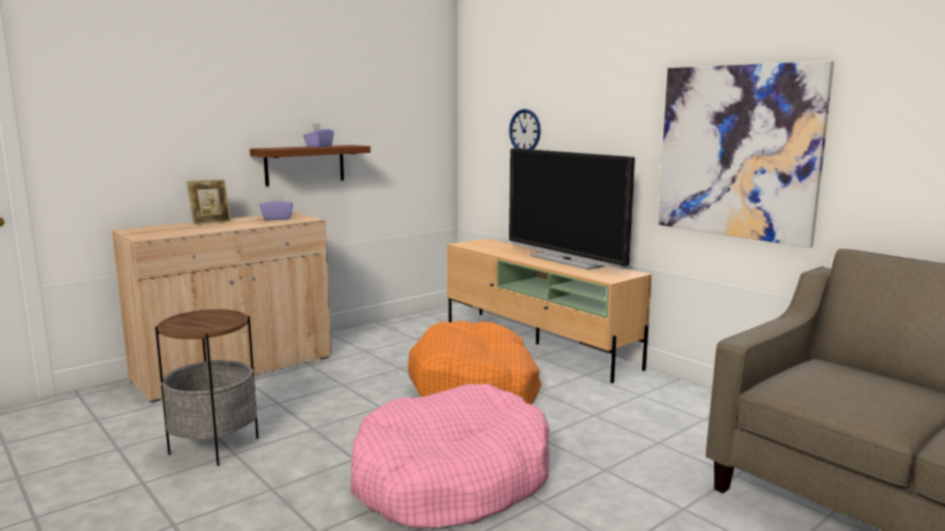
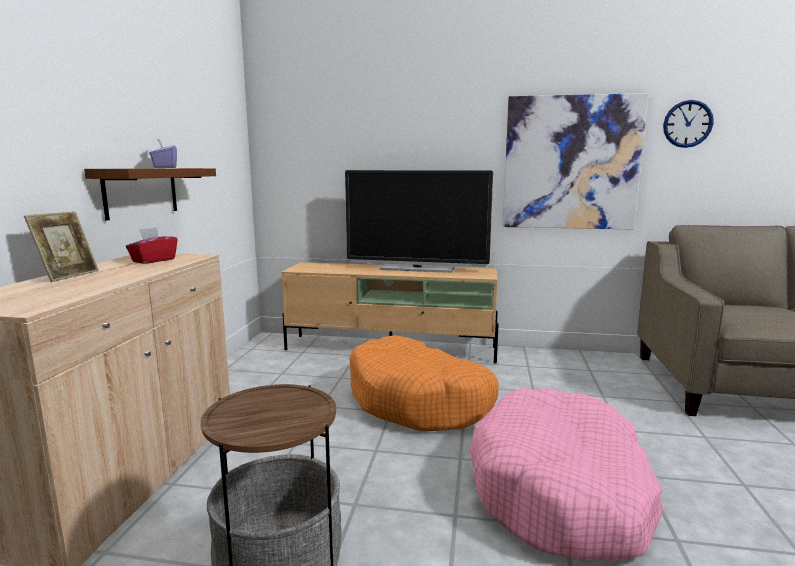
camera: 40 degrees left, 0 degrees up
purple tissue box [260,194,293,220] -> red tissue box [126,227,178,264]
wall clock [509,109,541,150] -> wall clock moved to [663,100,714,148]

